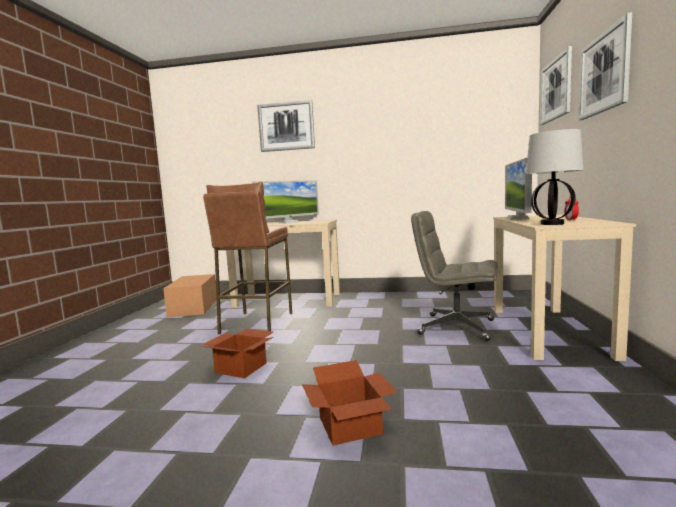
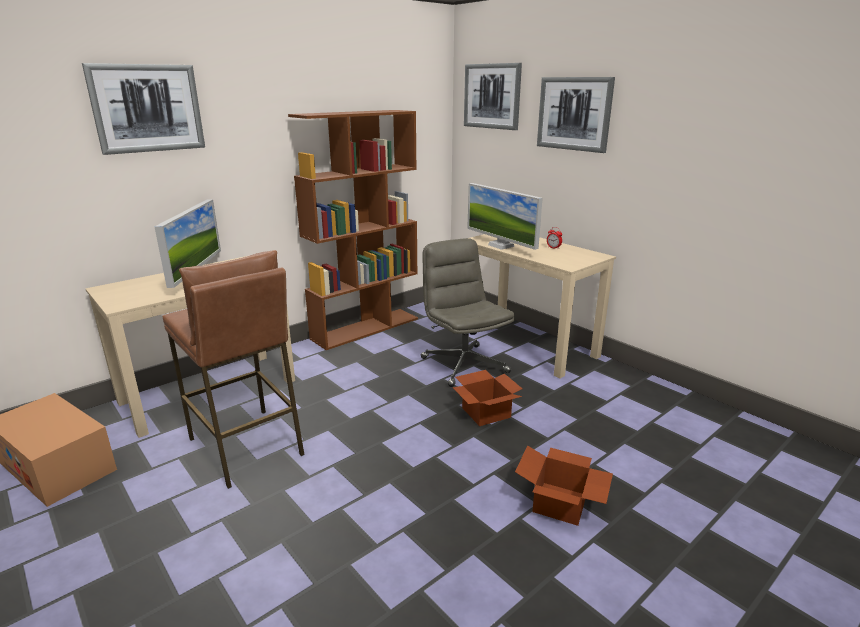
camera: 50 degrees left, 15 degrees up
cardboard box [200,329,273,378] -> cardboard box moved to [452,370,522,426]
grey office chair [411,211,498,341] -> grey office chair turned 90 degrees clockwise [421,238,515,387]
table lamp [526,129,583,225] -> none
none -> brown bookcase [288,110,418,350]

